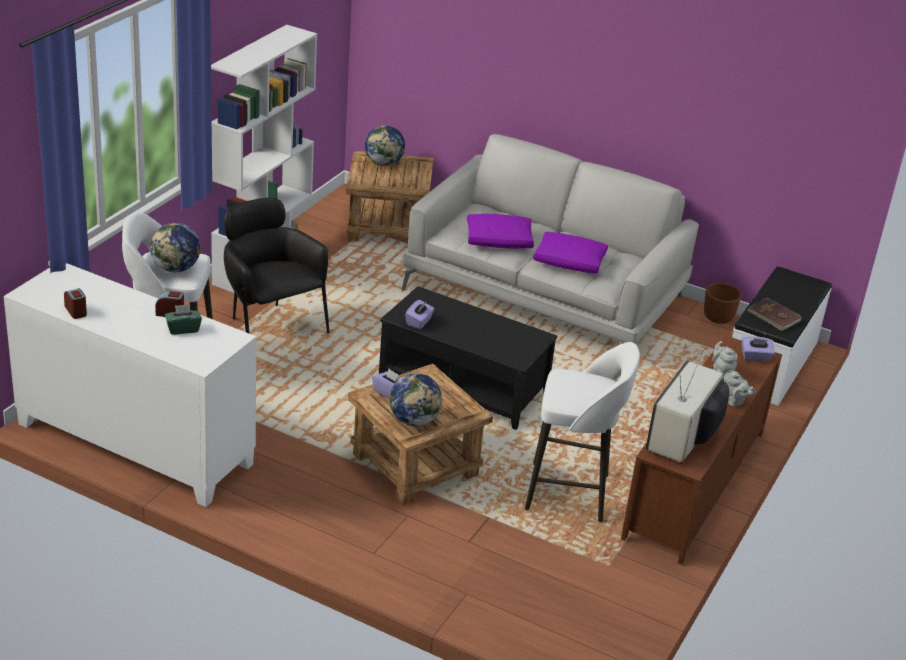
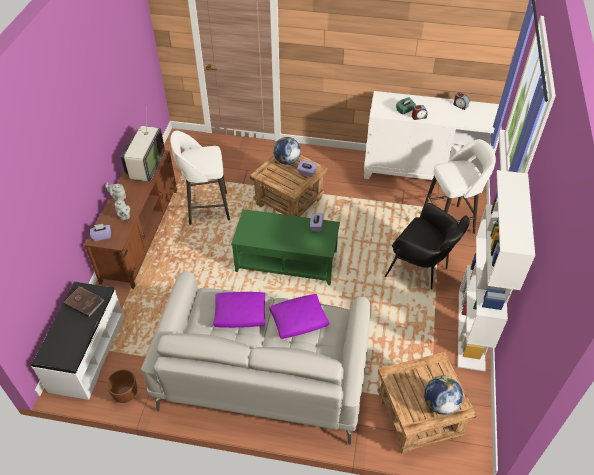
camera: 165 degrees right, 15 degrees up
globe [150,223,200,273] -> none
black coffee table [379,286,557,430] -> green coffee table [231,209,340,285]

